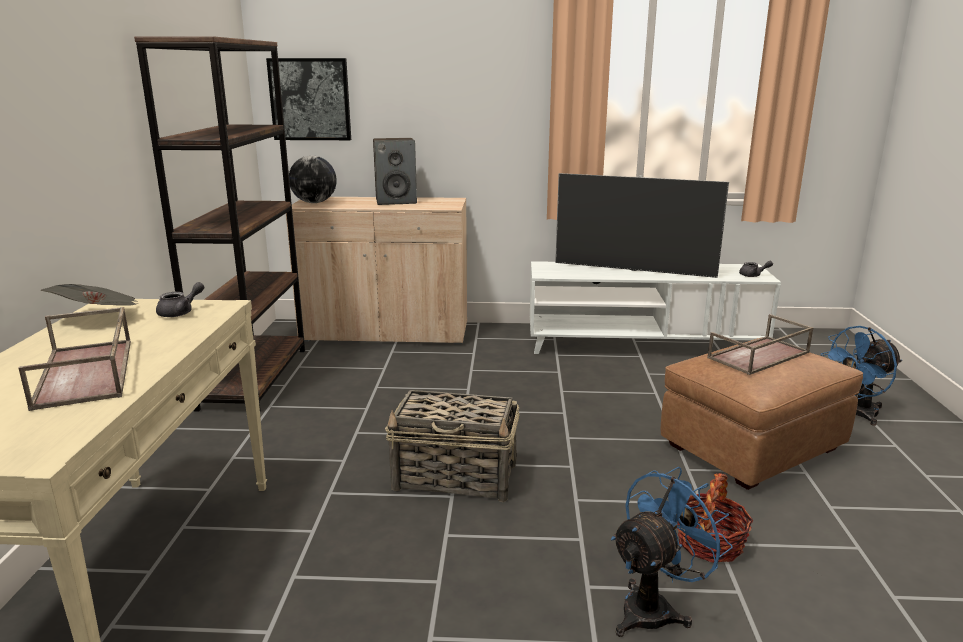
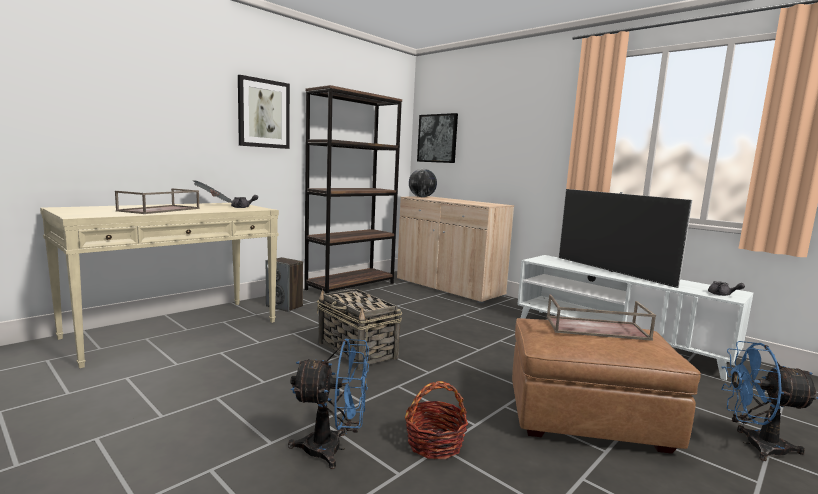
camera: 40 degrees right, 10 degrees down
speaker [373,138,417,205] -> speaker moved to [266,257,303,312]
none -> picture [238,75,290,149]

